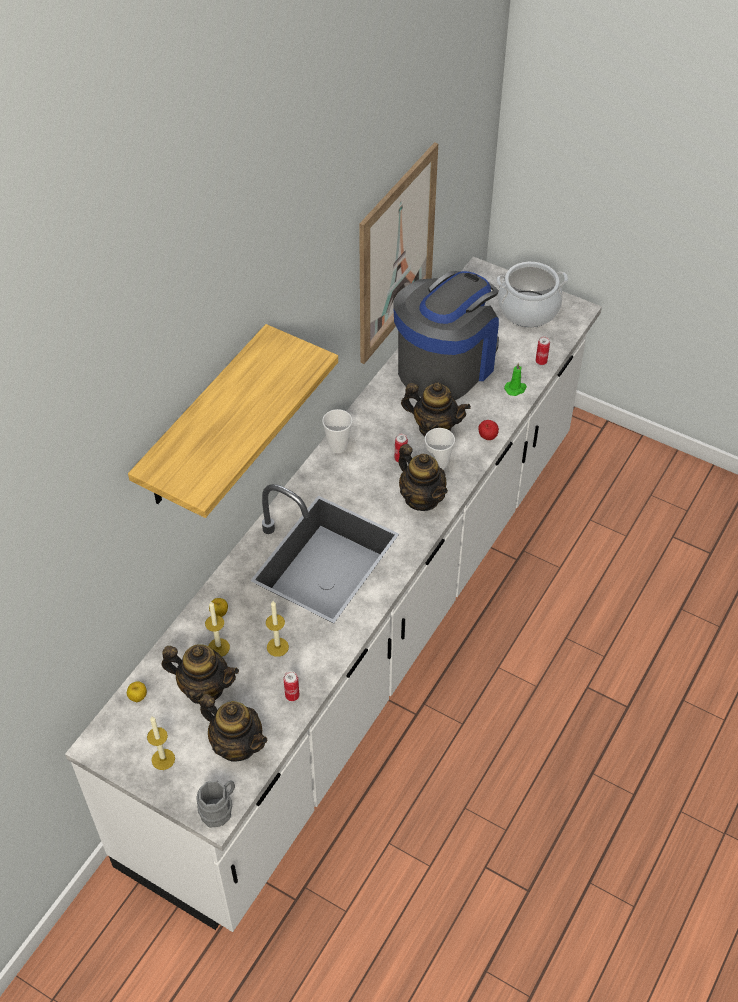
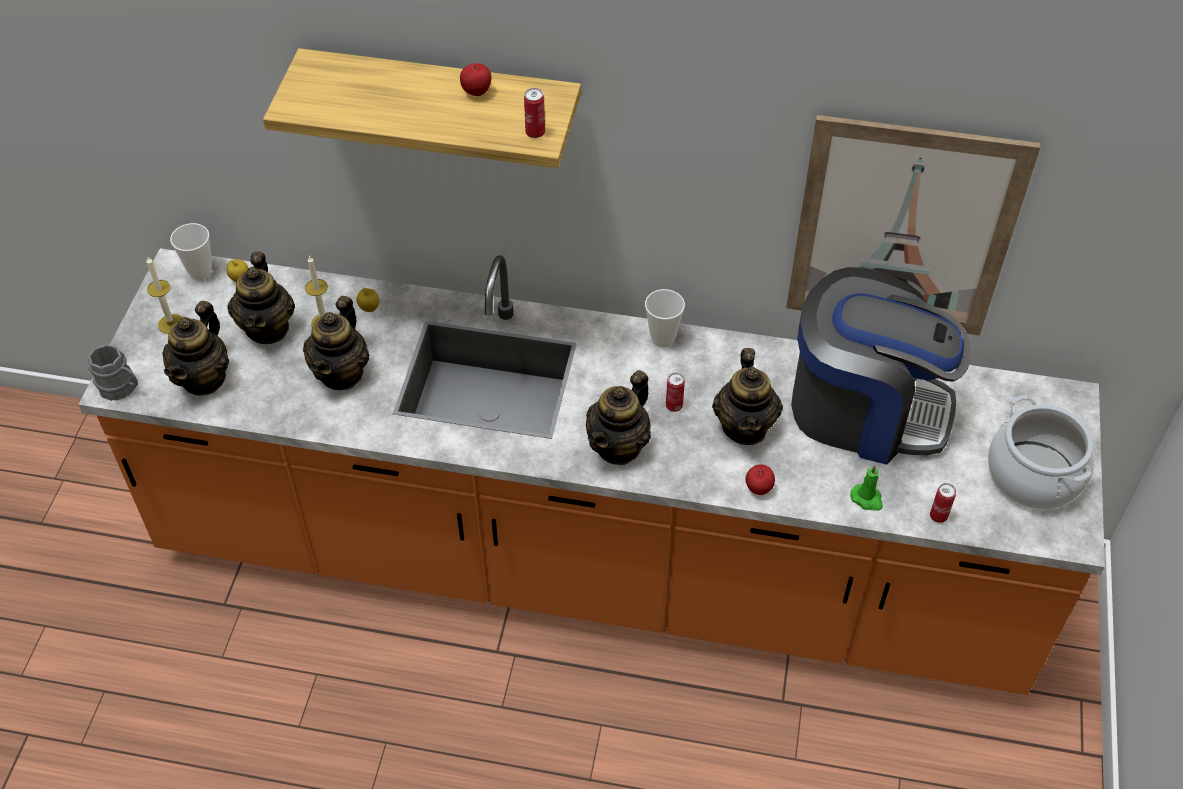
camera: 70 degrees right, 0 degrees up
white counter [65,257,602,932] -> orange counter [78,249,1105,695]
candle [266,601,289,657] -> teapot [303,296,370,390]
can [284,671,300,701] -> can moved to [524,88,545,138]
cup [425,428,455,470] -> cup moved to [170,223,212,280]
none -> apple [460,63,492,96]

